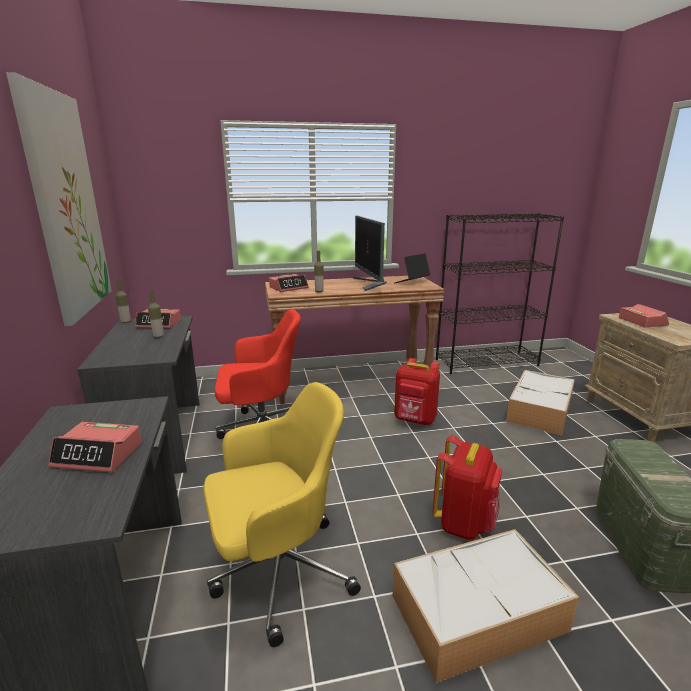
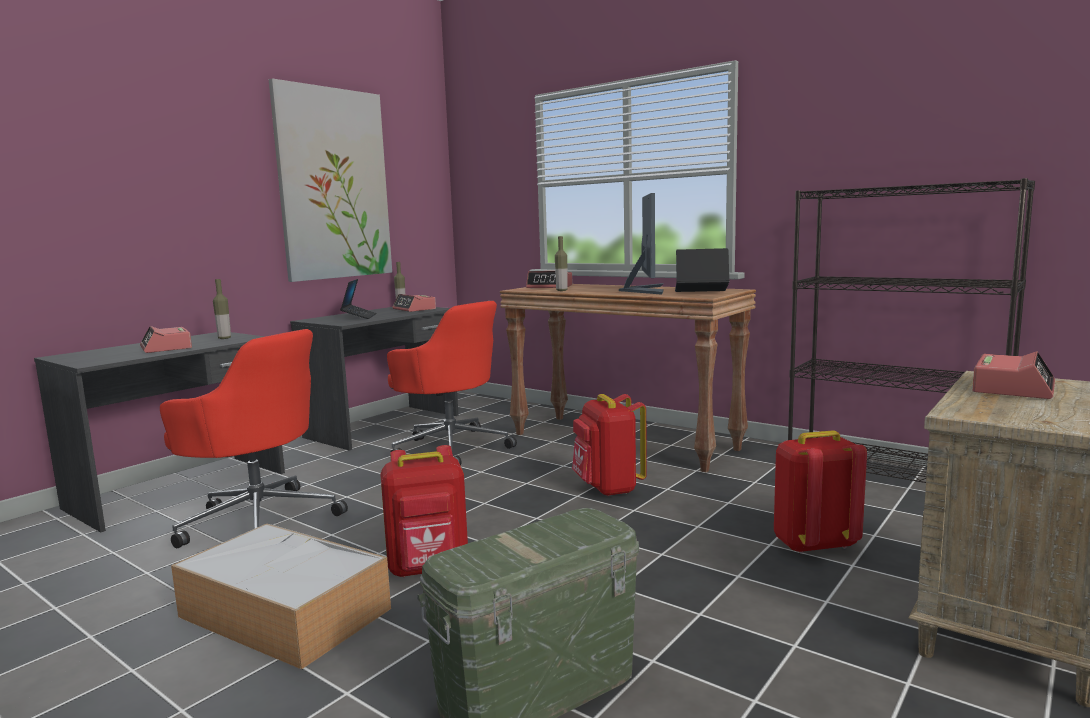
camera: 50 degrees right, 10 degrees down
bottle [148,290,164,338] -> bottle moved to [213,279,231,339]
yellow office chair [203,382,361,647] -> red office chair [160,329,348,548]
monitor [353,216,387,291] -> monitor turned 150 degrees clockwise [619,193,664,295]
storage box [506,370,575,435] -> red backpack [774,431,867,554]
none -> laptop [340,279,377,319]

